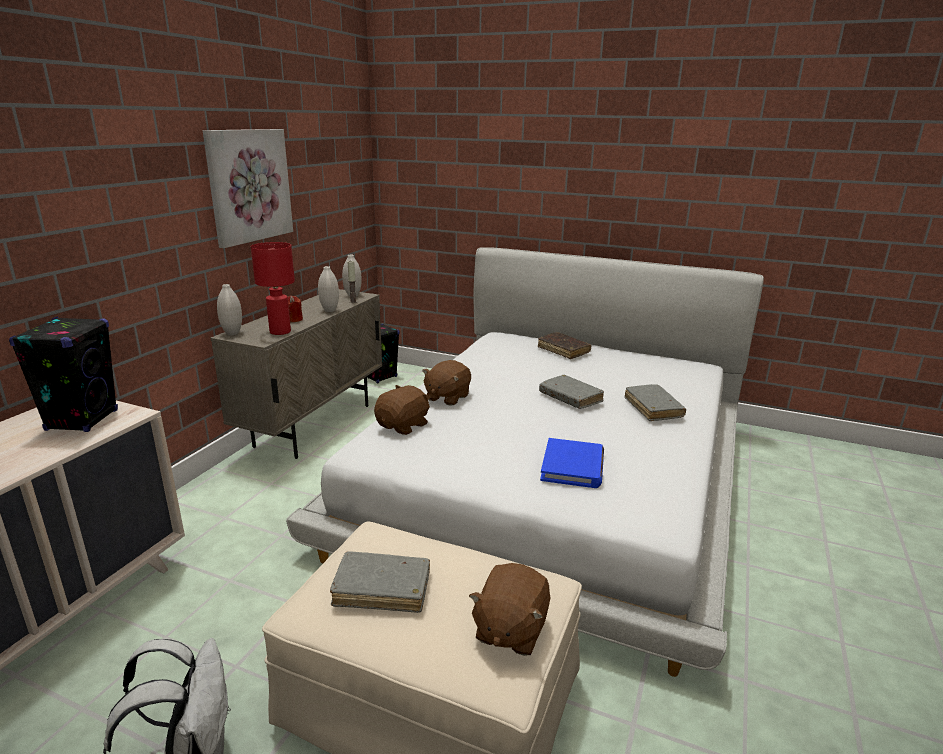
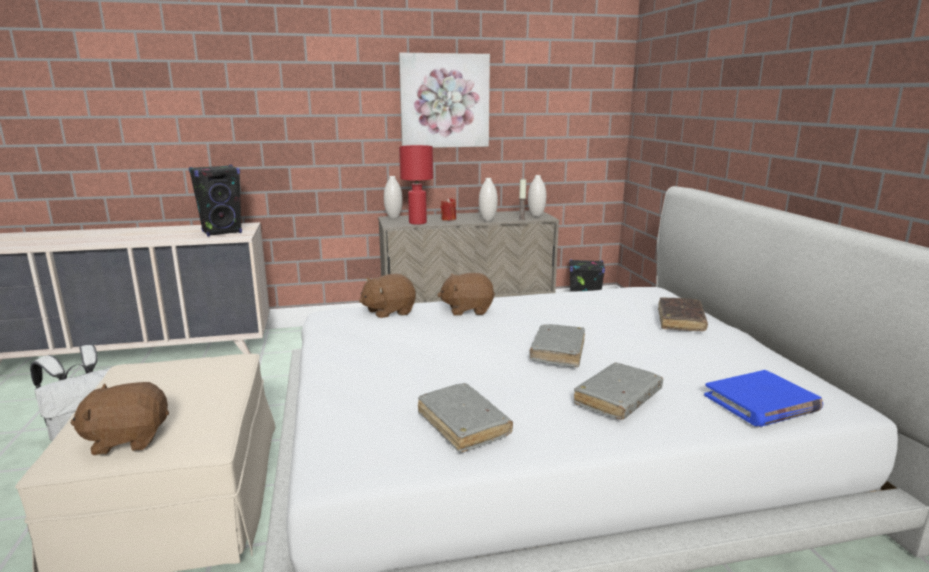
camera: 55 degrees right, 5 degrees down
grey book [330,551,430,613] -> grey book moved to [418,383,513,453]
brown plush toy [374,385,431,435] -> brown plush toy turned 150 degrees clockwise [359,274,416,318]
blue book [540,438,604,488] -> blue book moved to [704,370,823,427]

